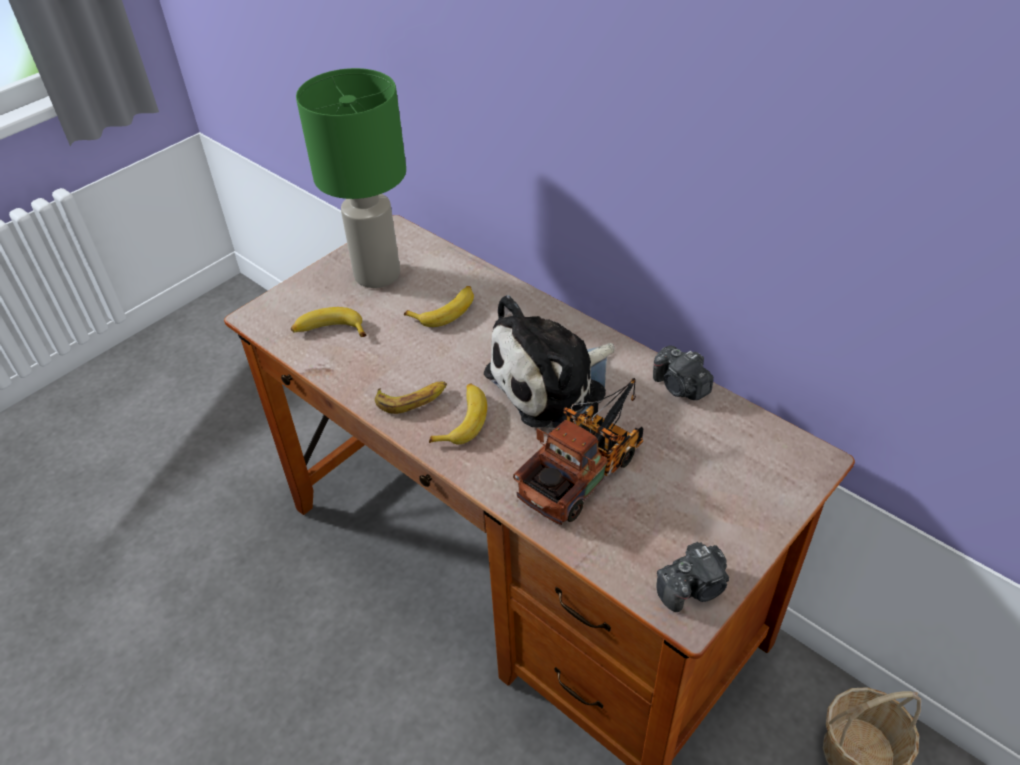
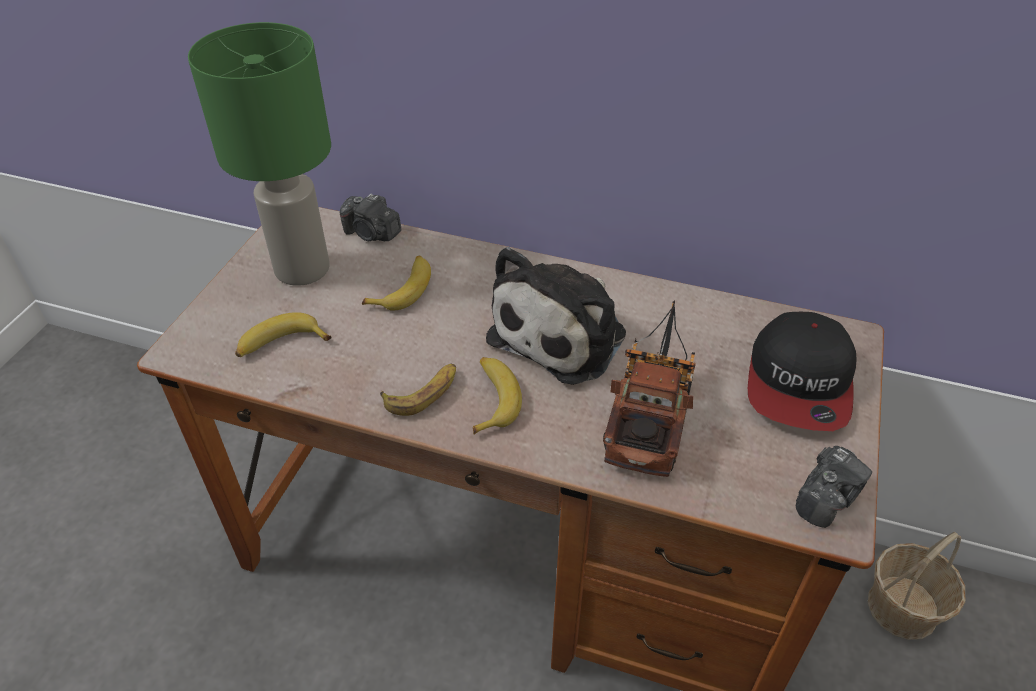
camera: 25 degrees left, 0 degrees up
camera [653,345,713,400] -> camera moved to [340,194,401,241]
none -> cap [748,312,856,431]

